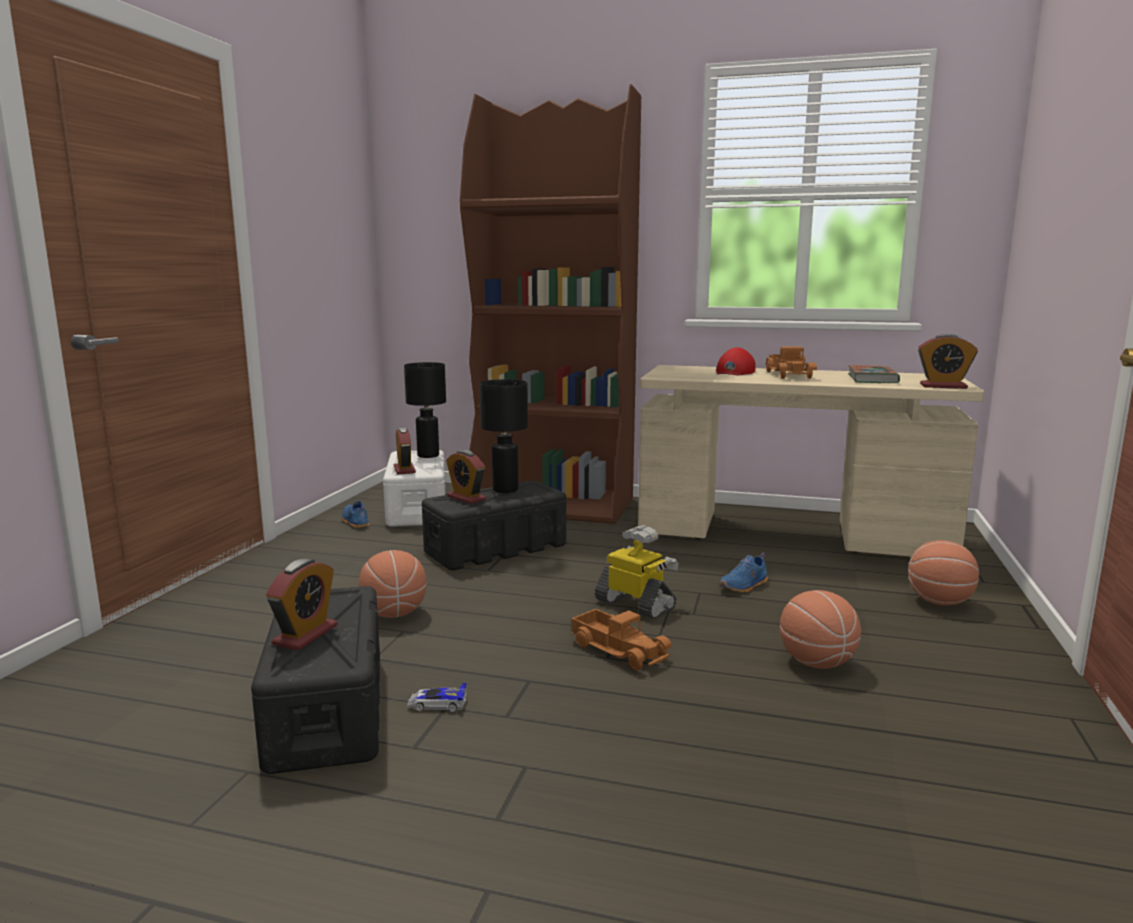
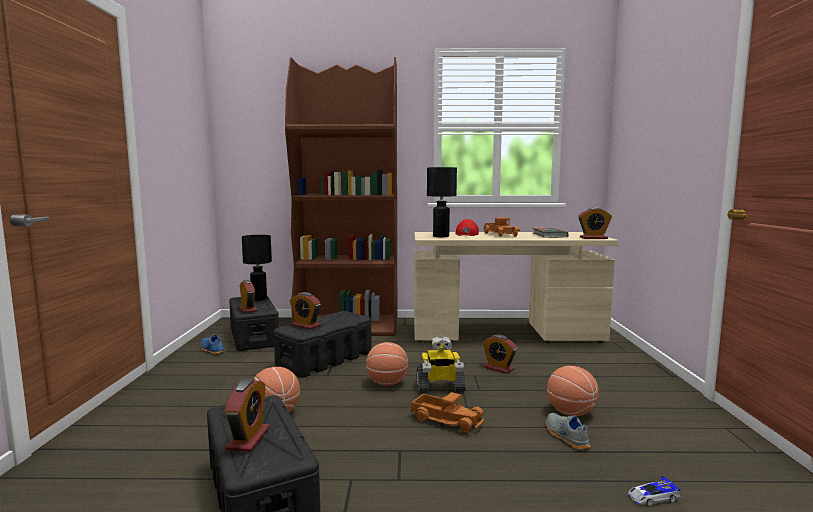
camera: 15 degrees left, 5 degrees down
white storage box [383,450,445,527] -> black storage box [229,296,279,351]
toy car [407,683,468,712] -> toy car moved to [628,476,681,506]
black table lamp [480,379,528,493] -> black table lamp moved to [427,167,457,237]
toy robot [595,525,679,619] -> toy robot turned 150 degrees clockwise [416,336,466,393]
blue shoe [719,553,767,592] -> alarm clock [483,335,517,374]
basketball [908,540,979,605] -> basketball moved to [366,342,408,386]
none -> grey shoe [546,413,590,449]

